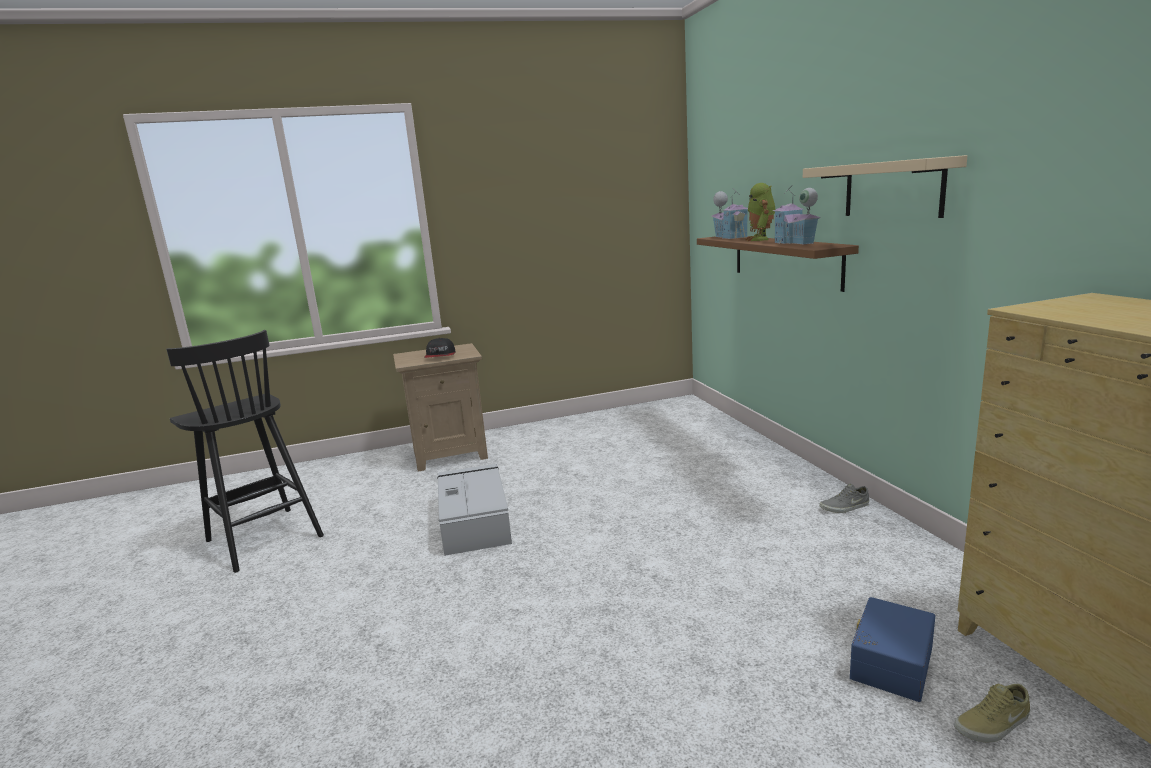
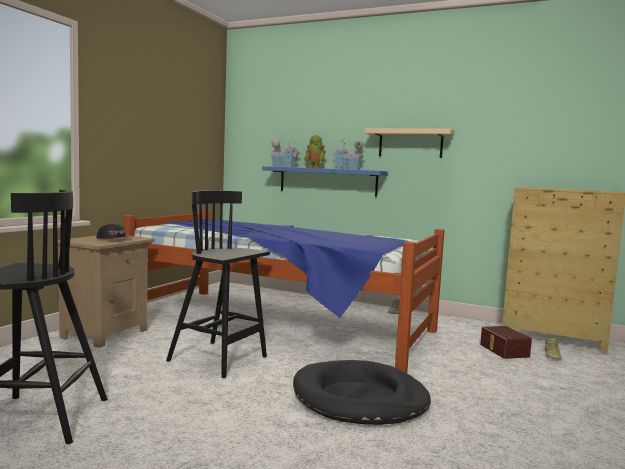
camera: 50 degrees left, 10 degrees down
grey storage box [437,464,512,556] -> black stool [166,191,270,378]
brown shelf [697,236,859,292] -> blue shelf [262,166,388,196]
blue storage box [850,597,935,702] -> brown storage box [480,326,532,359]
none -> bed [123,210,445,373]
none -> black dog bed [293,360,431,425]

